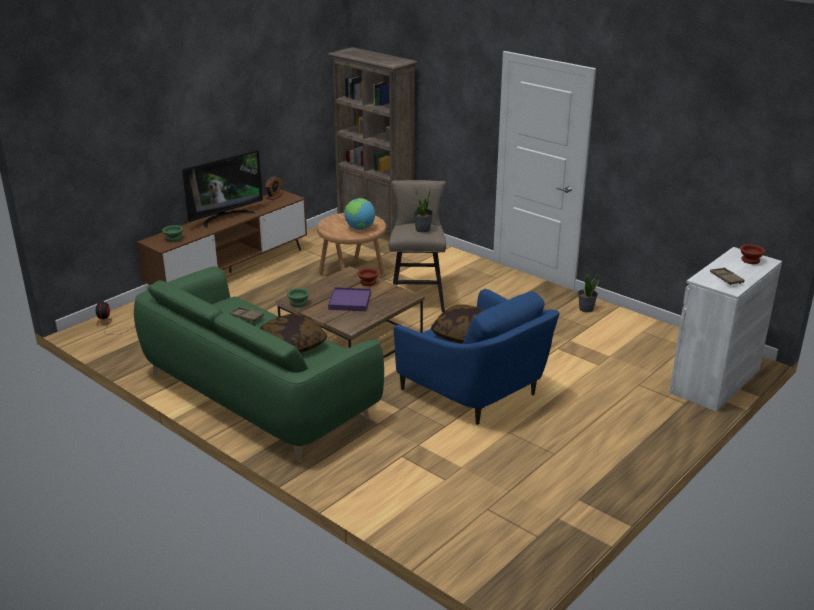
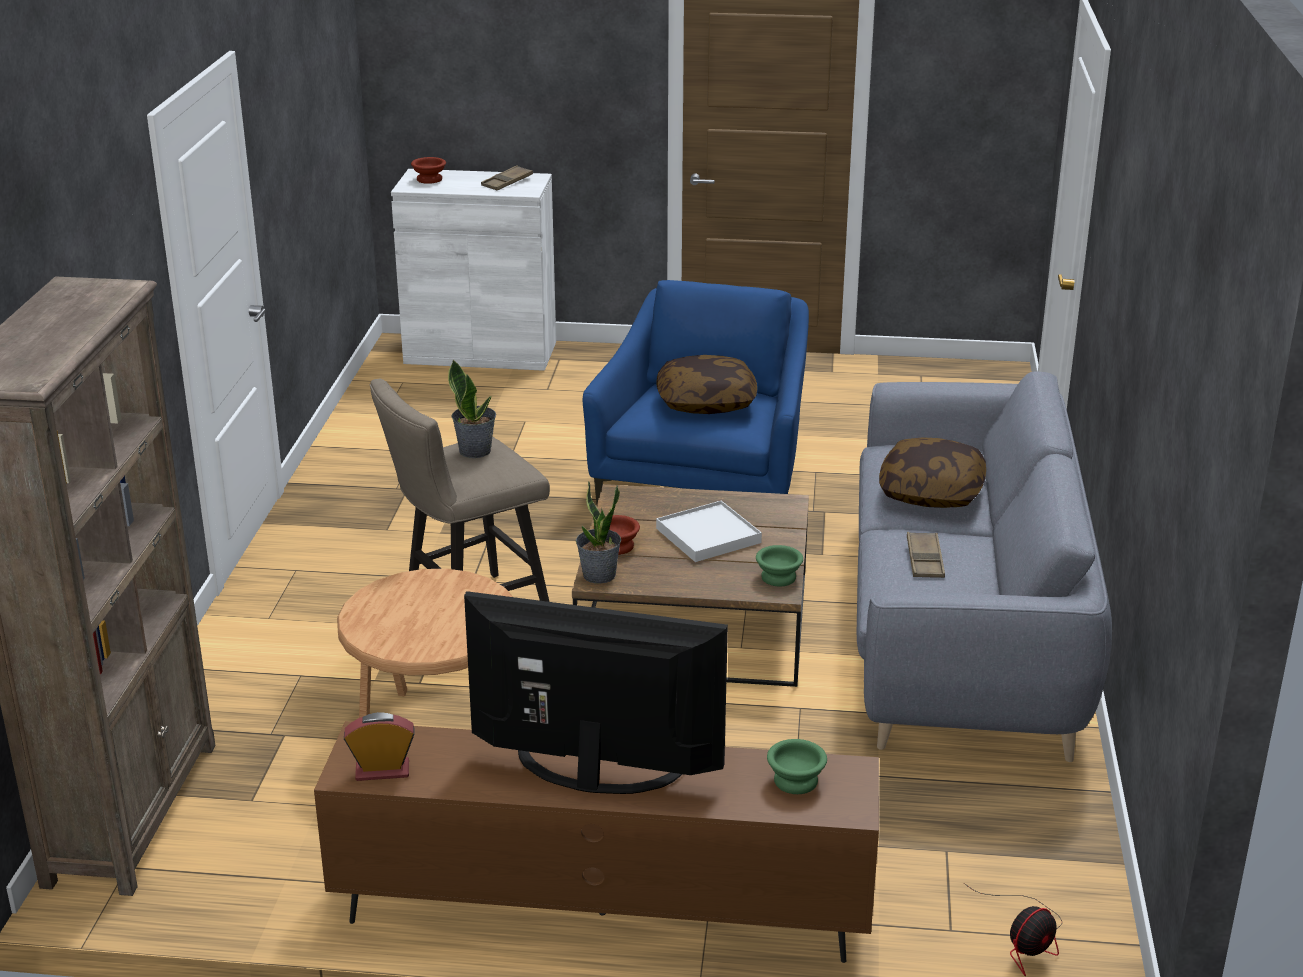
camera: 125 degrees left, 0 degrees up
green sofa [134,267,384,463] -> grey sofa [857,371,1112,762]
purple tray [328,287,371,311] -> white tray [656,501,762,562]
globe [344,198,375,230] -> none
potted plant [578,272,600,313] -> potted plant moved to [576,481,621,583]

